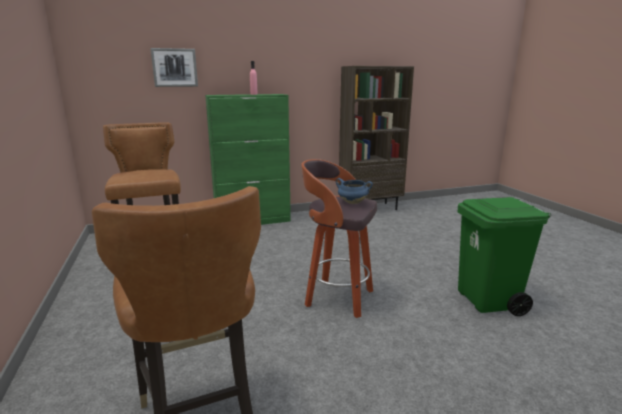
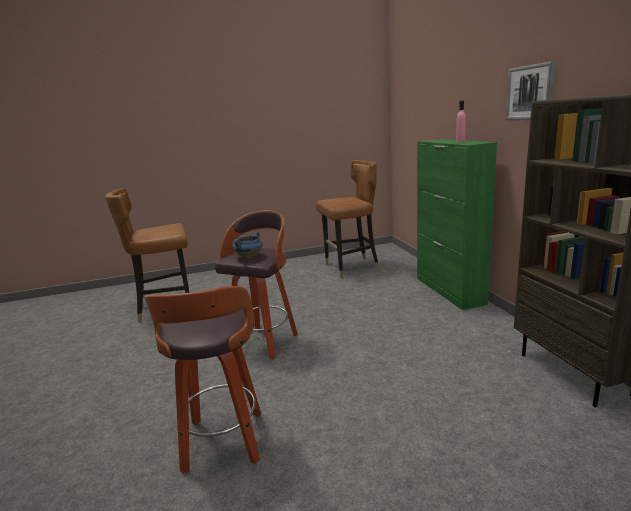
camera: 95 degrees right, 0 degrees up
picture [150,48,198,87] -> picture moved to [505,61,556,120]
green trash can [458,197,551,316] -> stool [144,286,261,474]

